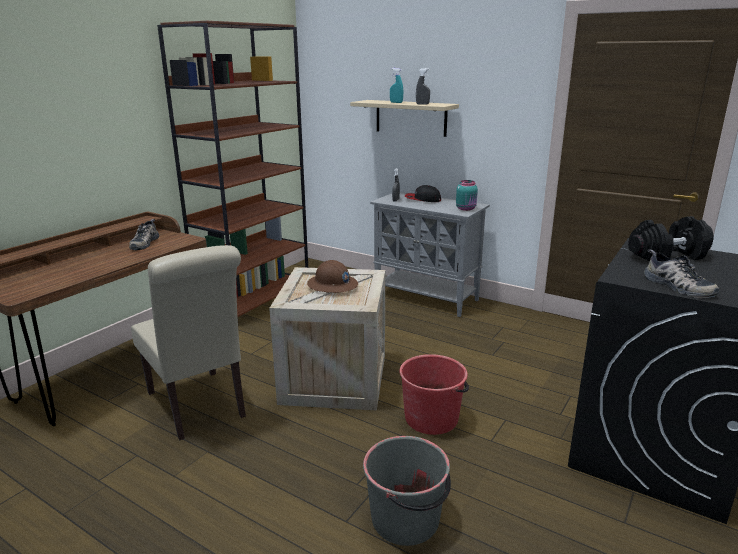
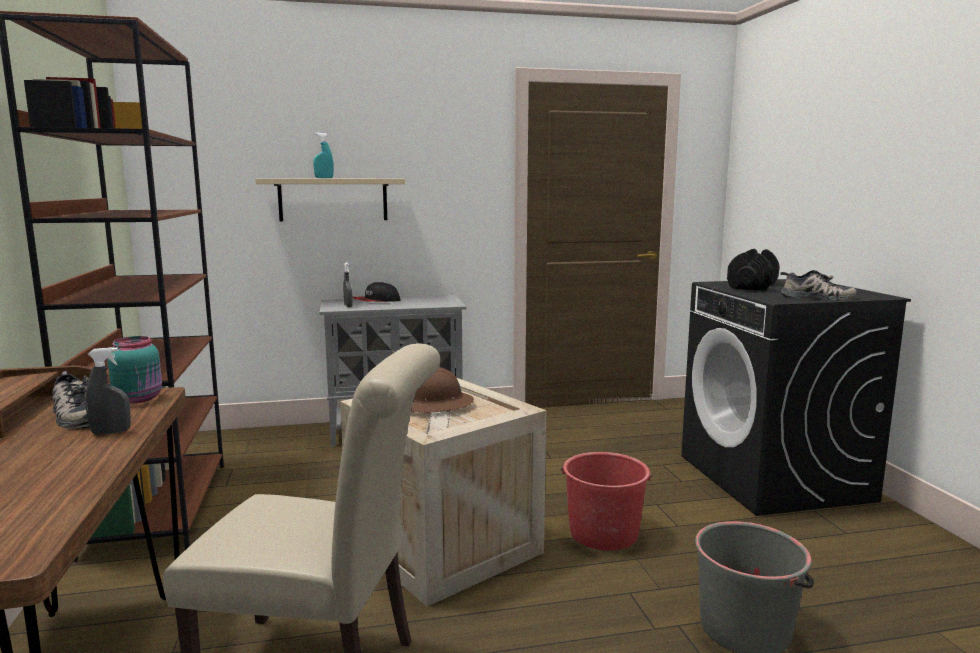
camera: 45 degrees left, 10 degrees down
grey spray bottle [416,68,430,105] -> grey spray bottle moved to [85,347,131,435]
turquoise jar [456,180,478,211] -> turquoise jar moved to [107,336,162,404]

